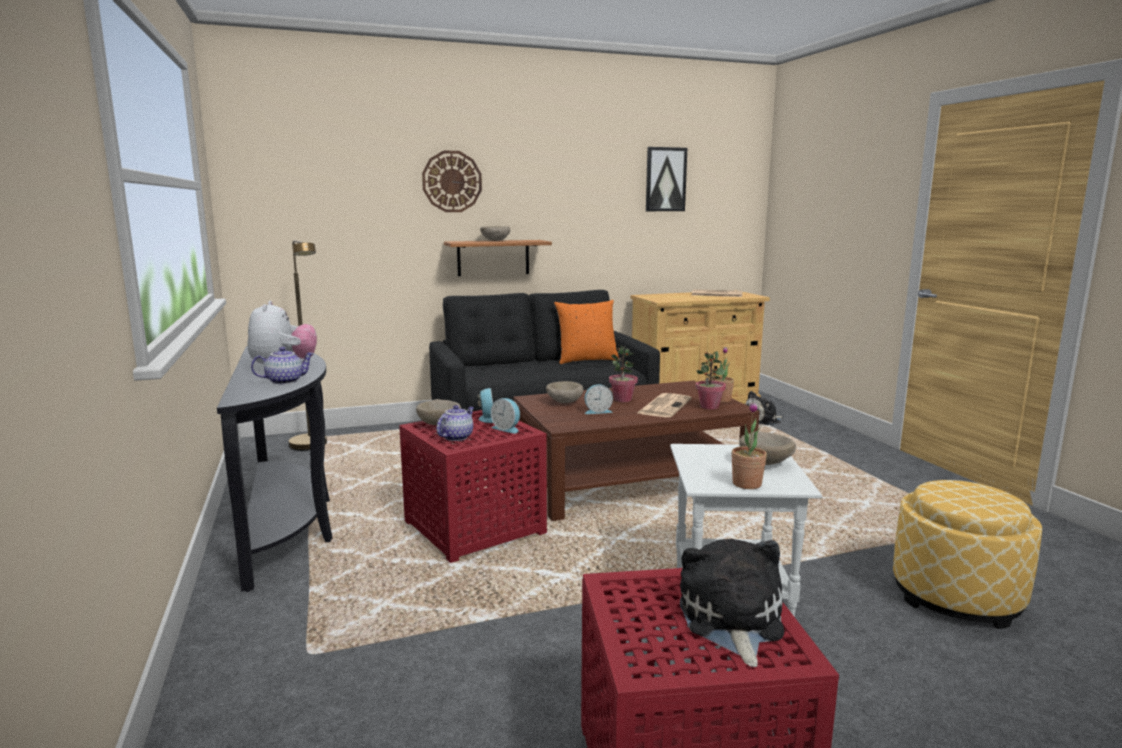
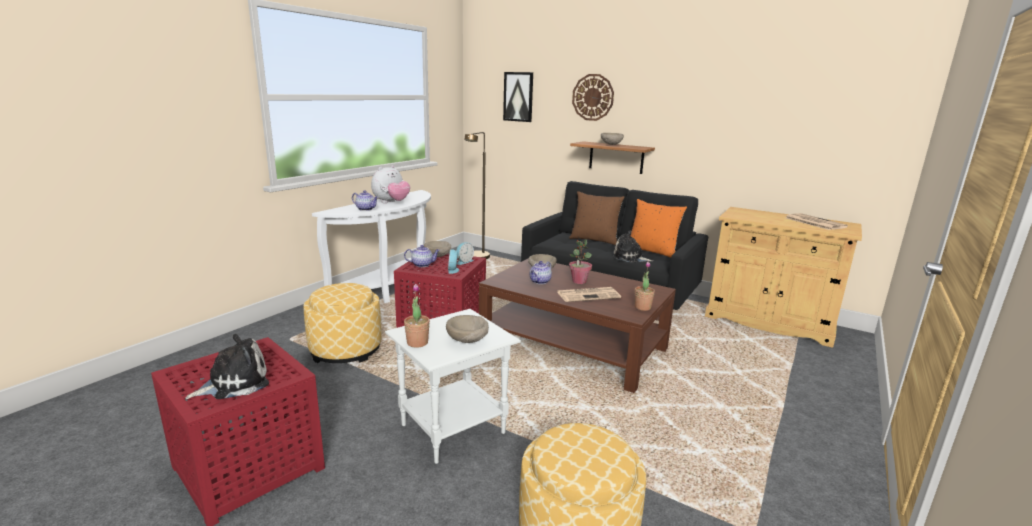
camera: 50 degrees right, 5 degrees up
black console table [217,346,333,592] -> white console table [312,190,431,303]
alarm clock [585,384,613,414] -> teapot [530,261,552,284]
picture [646,147,687,211] -> picture moved to [503,72,533,122]
potted plant [696,351,726,410] -> none
plush toy [746,391,782,425] -> plush toy moved to [613,231,653,263]
none -> ottoman [303,283,382,363]
none -> brown pillow [569,191,625,245]

